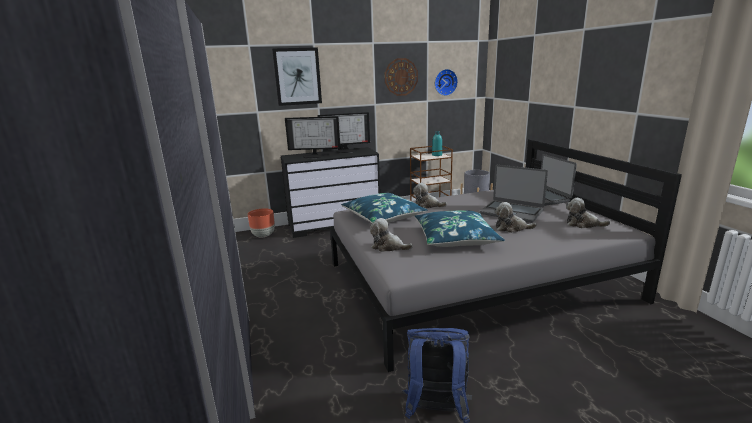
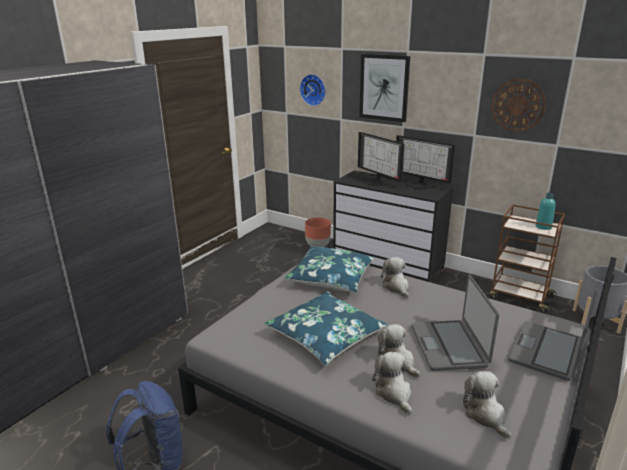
camera: 50 degrees right, 5 degrees up
plush toy [370,218,413,252] -> plush toy moved to [372,352,412,414]
wall clock [435,69,458,96] -> wall clock moved to [300,74,326,106]

